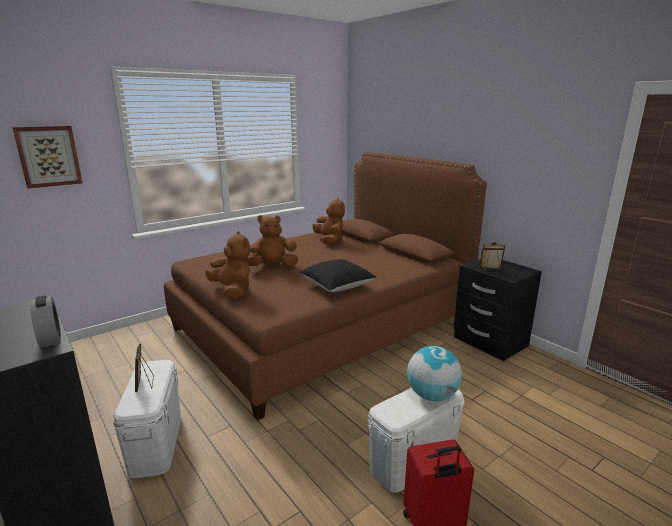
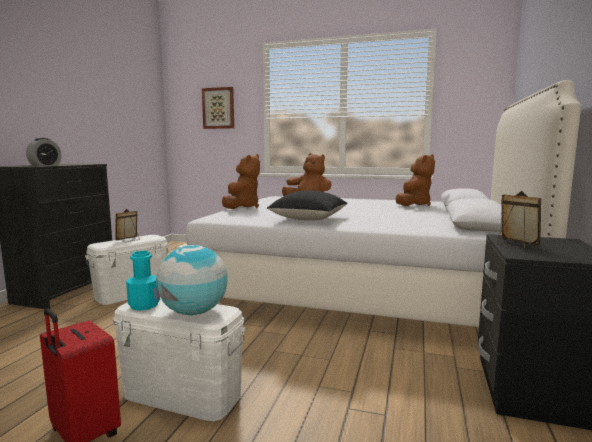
camera: 55 degrees right, 10 degrees down
brown bed [164,152,487,420] -> white bed [175,80,581,327]
none -> turquoise bottle [126,251,160,310]

